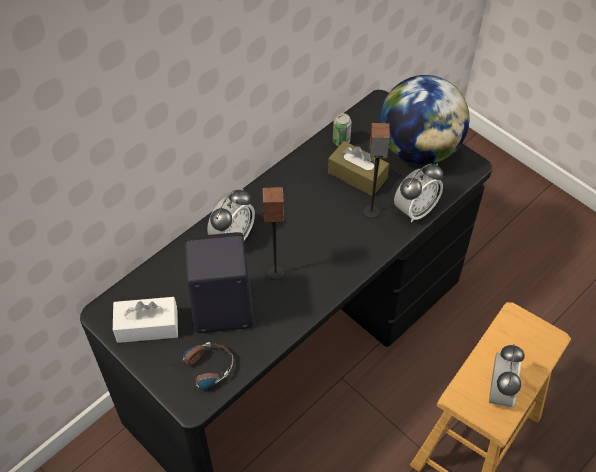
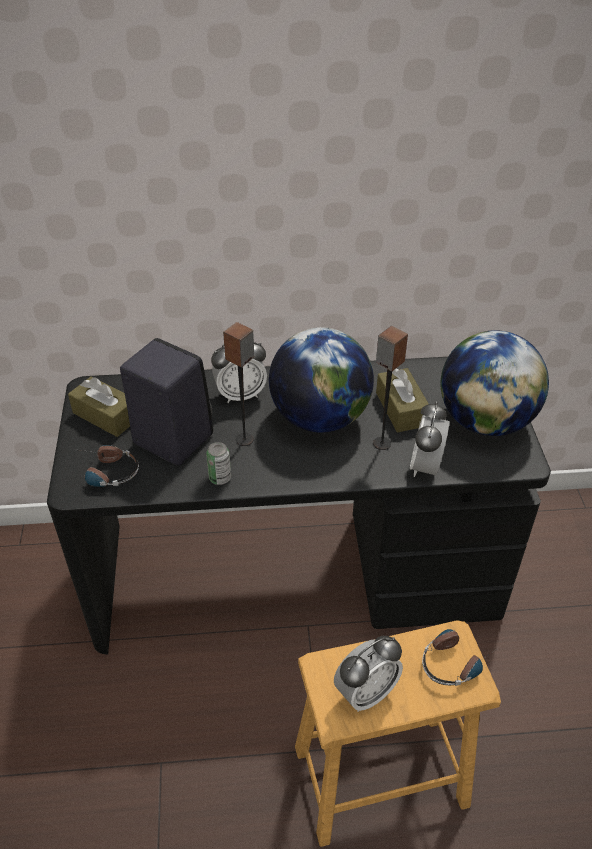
camera: 40 degrees right, 10 degrees down
white tissue box [113,297,178,343] -> brown tissue box [68,376,130,437]
can [333,113,352,146] -> can moved to [206,442,231,485]
alarm clock [394,163,443,223] -> alarm clock turned 105 degrees clockwise [410,401,449,477]
none -> globe [269,327,374,432]
none -> headphones [422,629,495,686]

